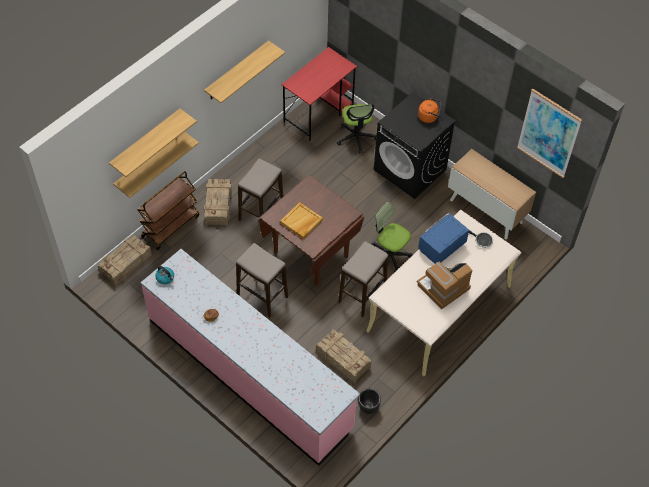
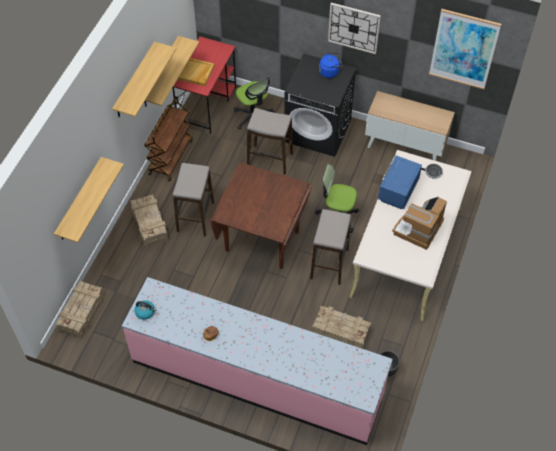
camera: 20 degrees left, 0 degrees up
shelf [109,109,197,177] -> shelf moved to [145,36,199,107]
brown cart [138,171,199,250] -> brown cart moved to [144,96,193,181]
stool [236,243,288,317] -> stool moved to [247,108,293,175]
beige tray [280,202,323,239] -> beige tray moved to [178,58,215,86]
orange kettle [418,98,441,123] -> blue kettle [319,53,342,78]
none -> wall clock [328,3,381,54]

